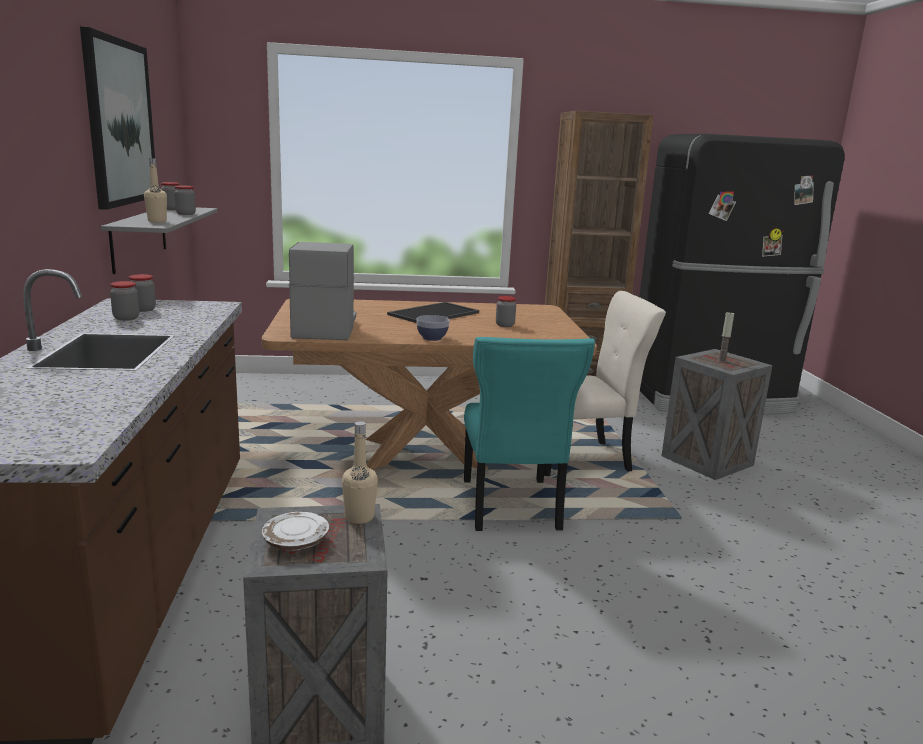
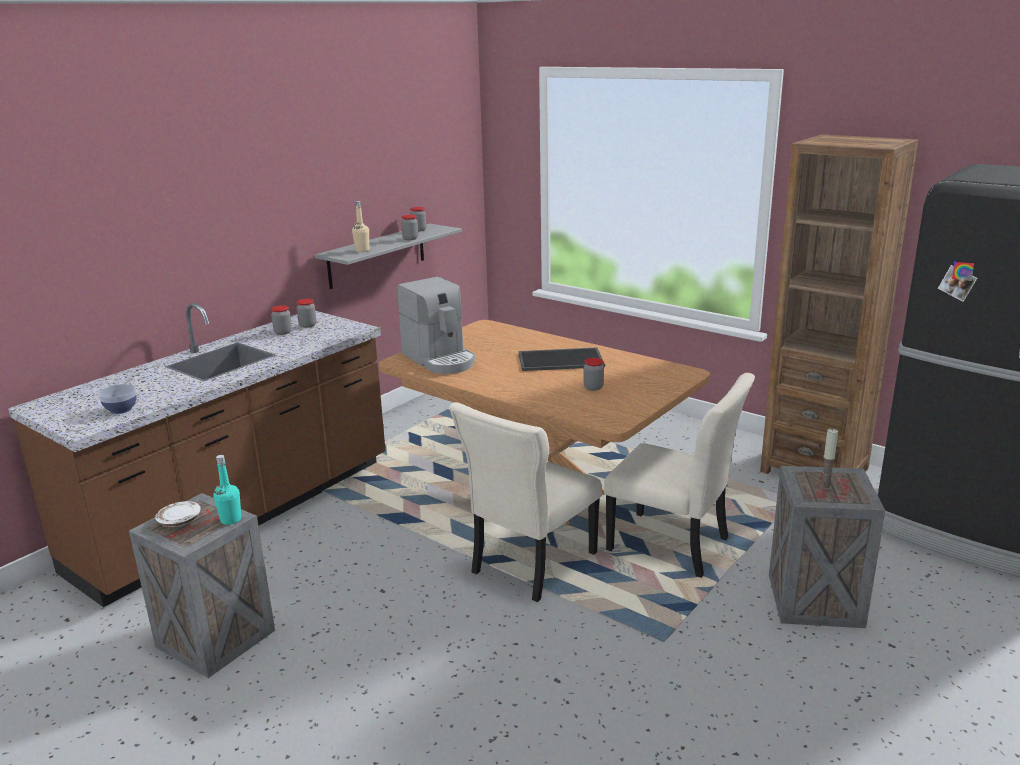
camera: 45 degrees right, 5 degrees up
picture [80,27,155,210] -> none
coffee machine [289,242,356,340] -> coffee machine turned 105 degrees clockwise [397,277,476,374]
beige bottle [342,421,378,524] -> turquoise bottle [213,455,241,525]
bowl [416,315,450,341] -> bowl moved to [98,384,137,414]
turquoise chair [464,337,595,531] -> beige chair [449,402,602,602]

